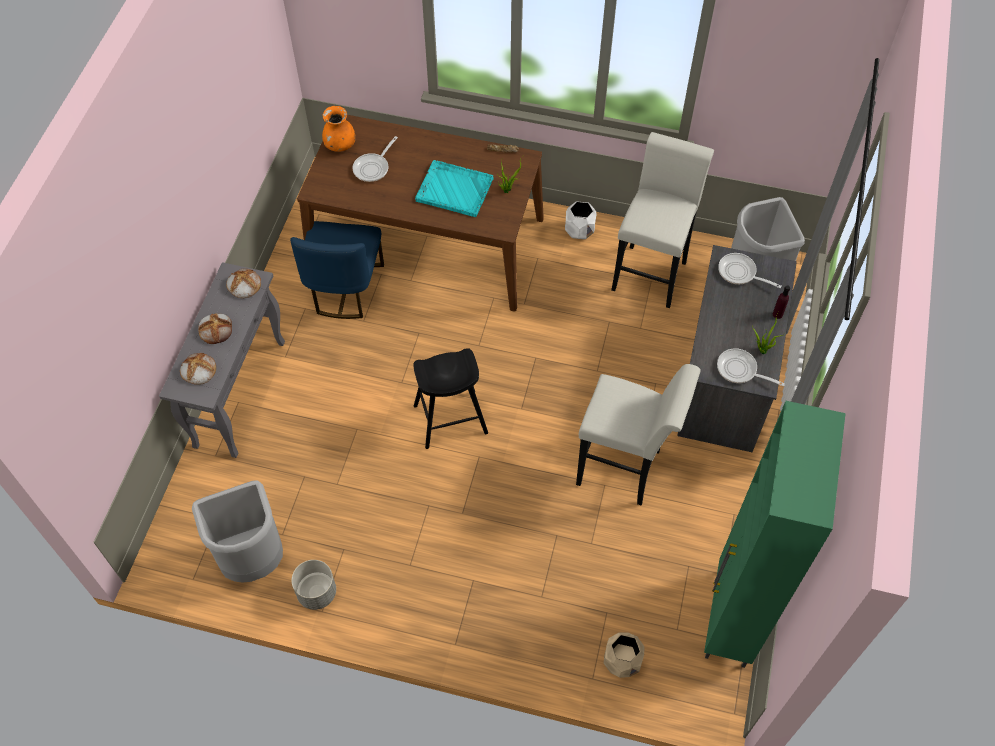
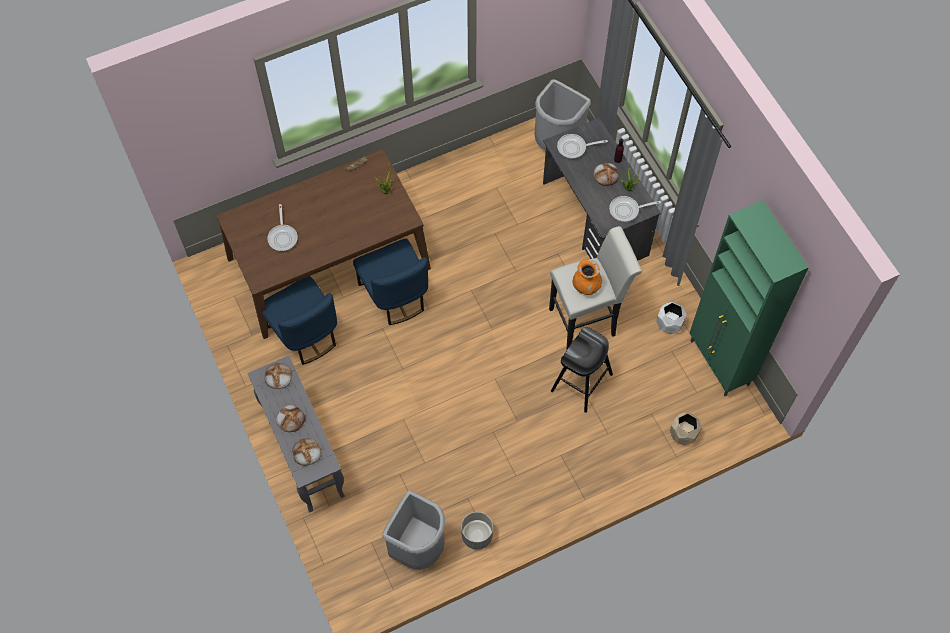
camera: 40 degrees left, 5 degrees up
orange vase [322,106,356,152] -> orange vase moved to [573,259,602,295]
black stool [413,348,488,449] -> black stool moved to [551,327,613,413]
turquoise tray [415,160,494,217] -> none
white planter [565,201,597,239] -> white planter moved to [656,302,687,334]
white stool [611,132,714,308] -> none
none -> blue chair [353,238,428,325]
none -> bread [594,163,619,186]

